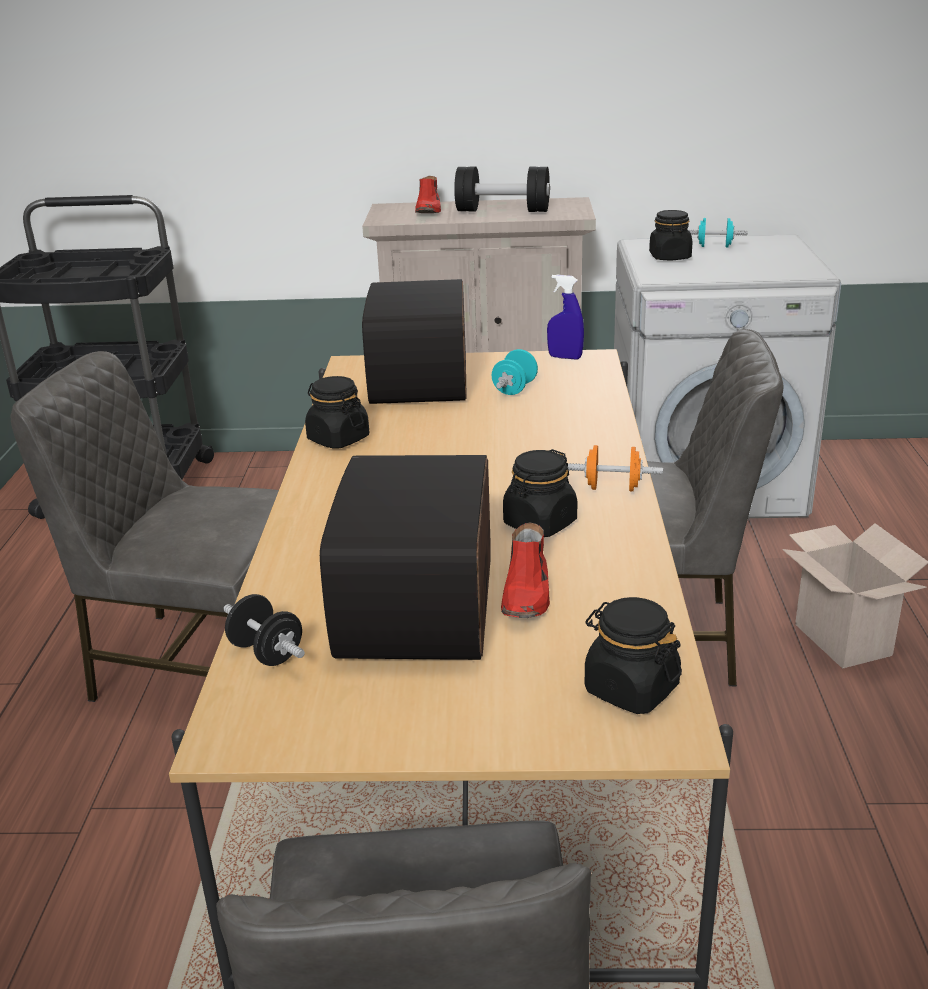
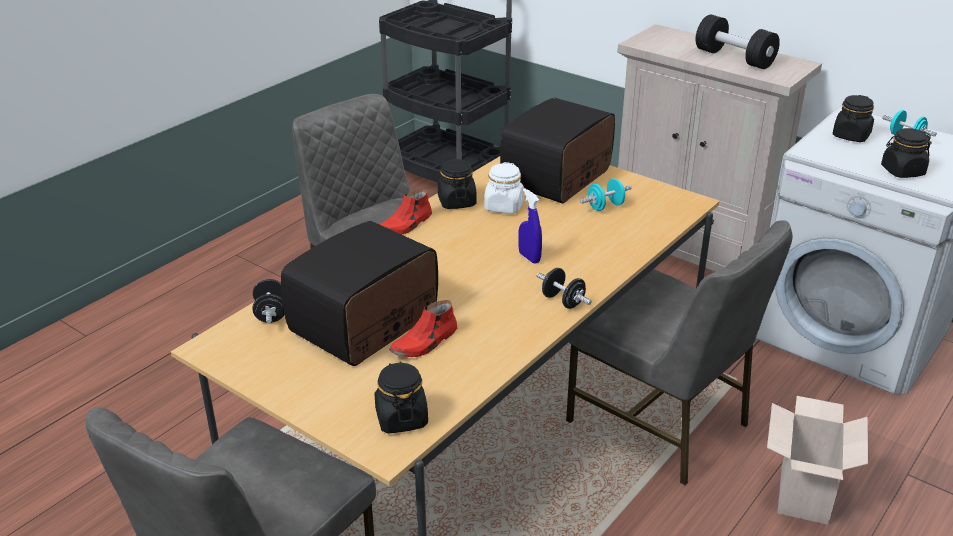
camera: 35 degrees right, 5 degrees up
red shoe [415,176,441,213] -> red shoe moved to [380,189,432,235]
black jar [503,449,577,537] -> black jar moved to [881,128,932,178]
blue spray bottle [547,275,584,360] -> blue spray bottle moved to [518,188,542,264]
orange dumbbell [568,445,663,492] -> black dumbbell [536,268,592,309]
none -> white jar [484,162,524,214]

